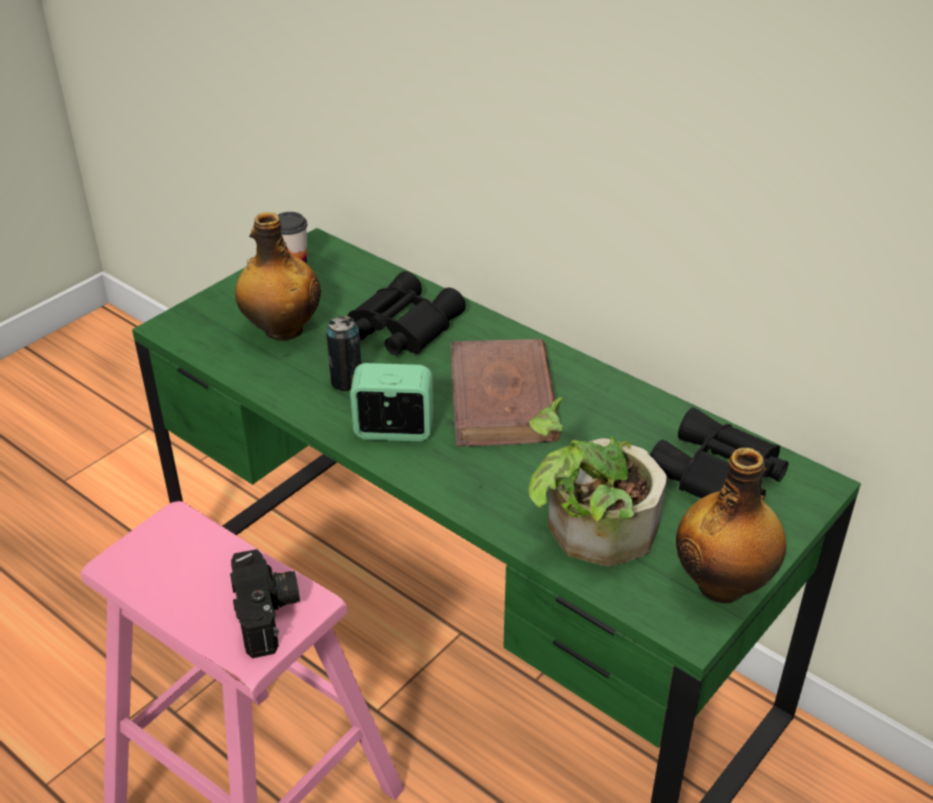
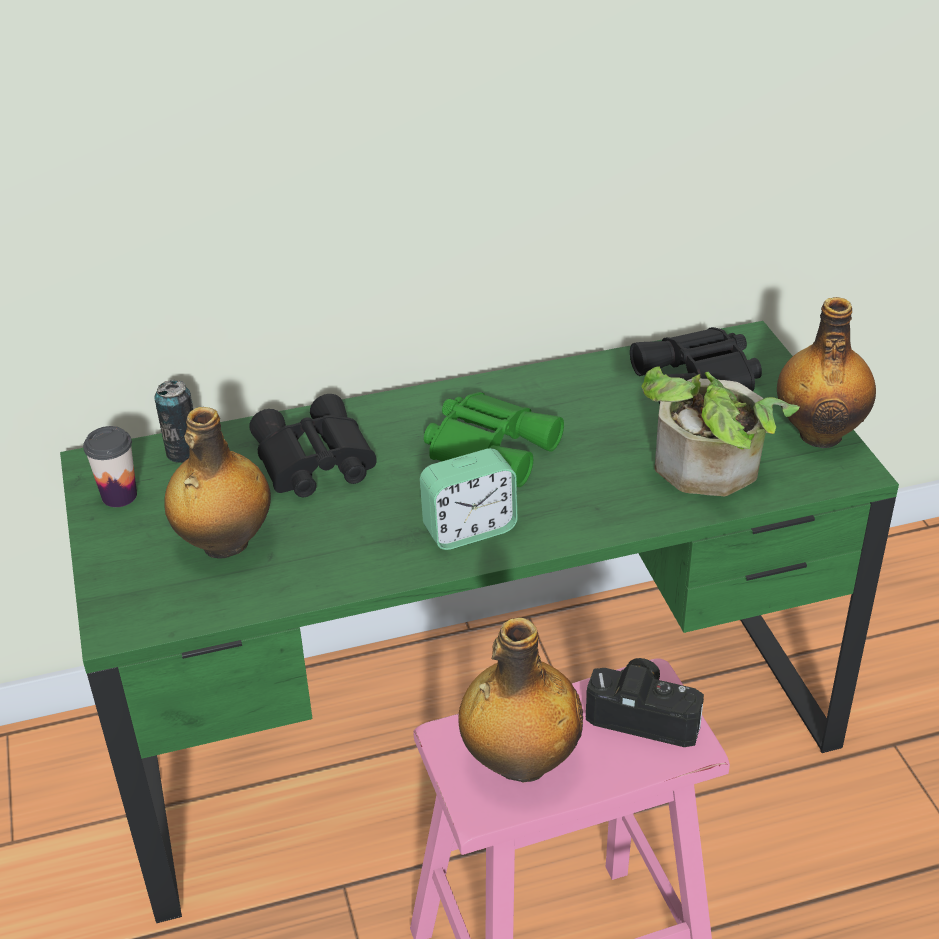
camera: 55 degrees left, 0 degrees up
can [326,316,361,391] -> can moved to [154,380,193,463]
alarm clock [350,363,433,441] -> alarm clock turned 150 degrees counterclockwise [420,448,517,550]
brown book [451,339,561,447] -> green binoculars [424,392,564,487]
none -> bottle [458,618,583,782]

